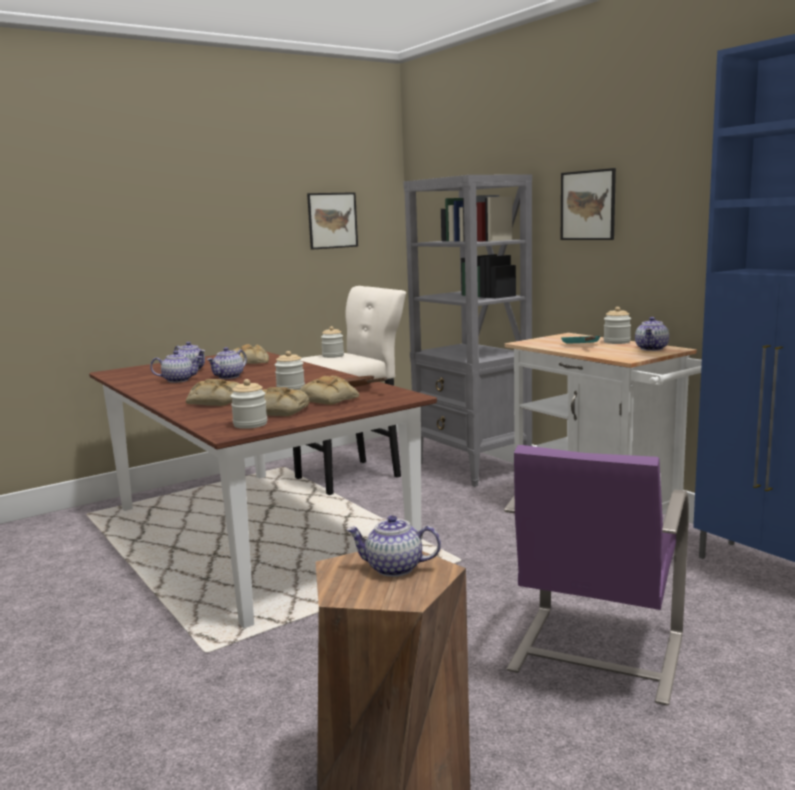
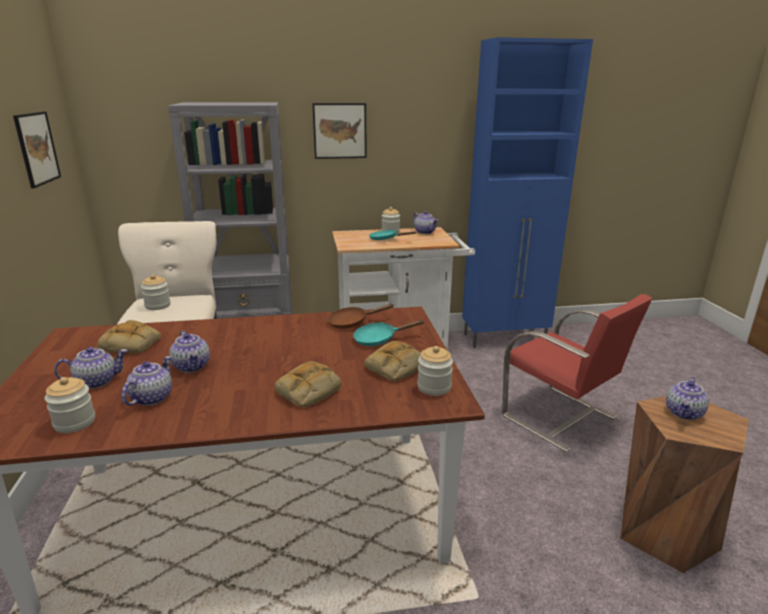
camera: 65 degrees left, 10 degrees up
jar [275,351,305,390] -> jar moved to [45,377,95,433]
bread [300,376,359,405] -> turquoise frying pan [353,320,424,346]
purple chair [504,445,689,706] -> red chair [502,294,653,452]

